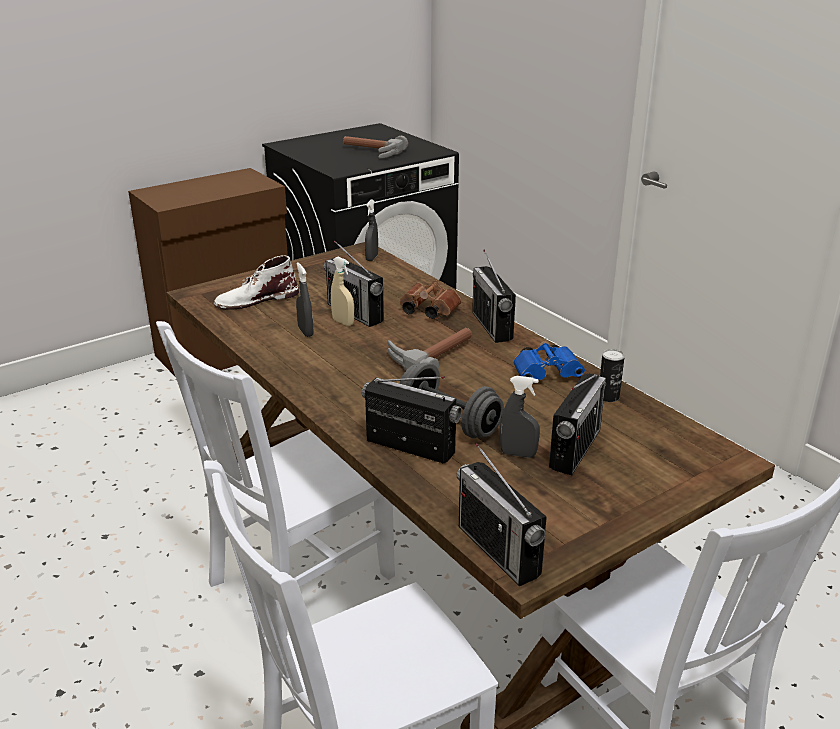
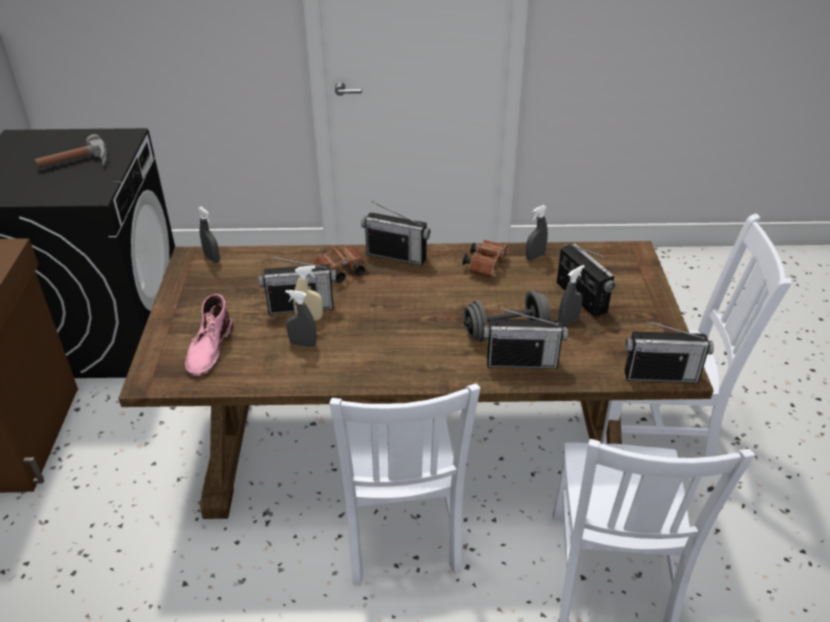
camera: 55 degrees left, 10 degrees up
white boot [214,255,299,310] -> pink boot [185,294,233,376]
radio [362,376,462,463] -> radio turned 150 degrees counterclockwise [484,308,568,369]
hammer [387,328,472,370] -> none
blue binoculars [513,341,585,380] -> brown binoculars [463,240,510,278]
can [600,349,625,402] -> grey spray bottle [526,205,548,261]

